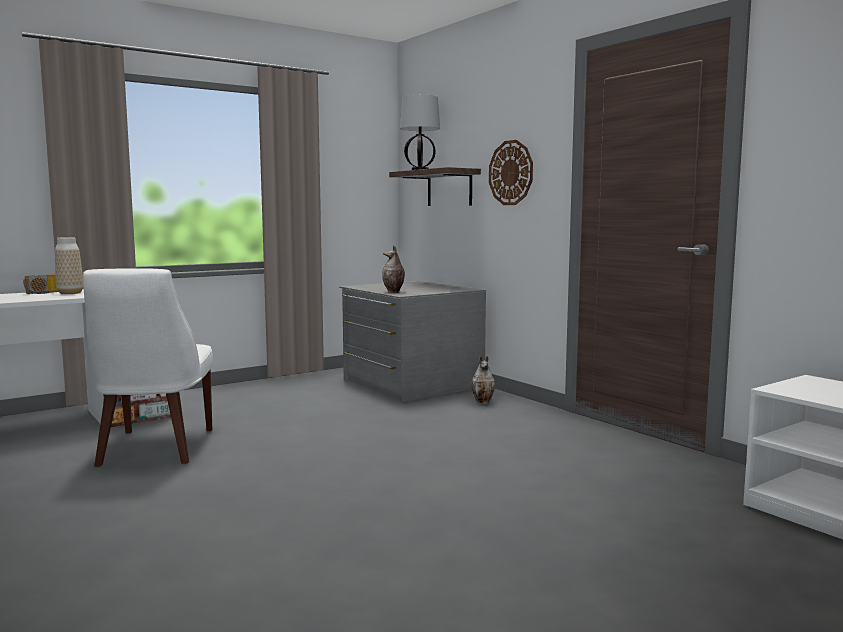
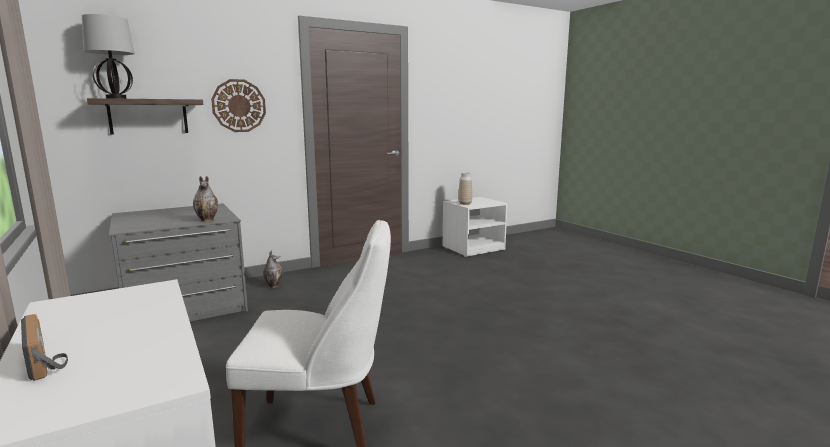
camera: 85 degrees left, 5 degrees up
vase [55,237,83,294] -> vase moved to [458,172,472,205]

